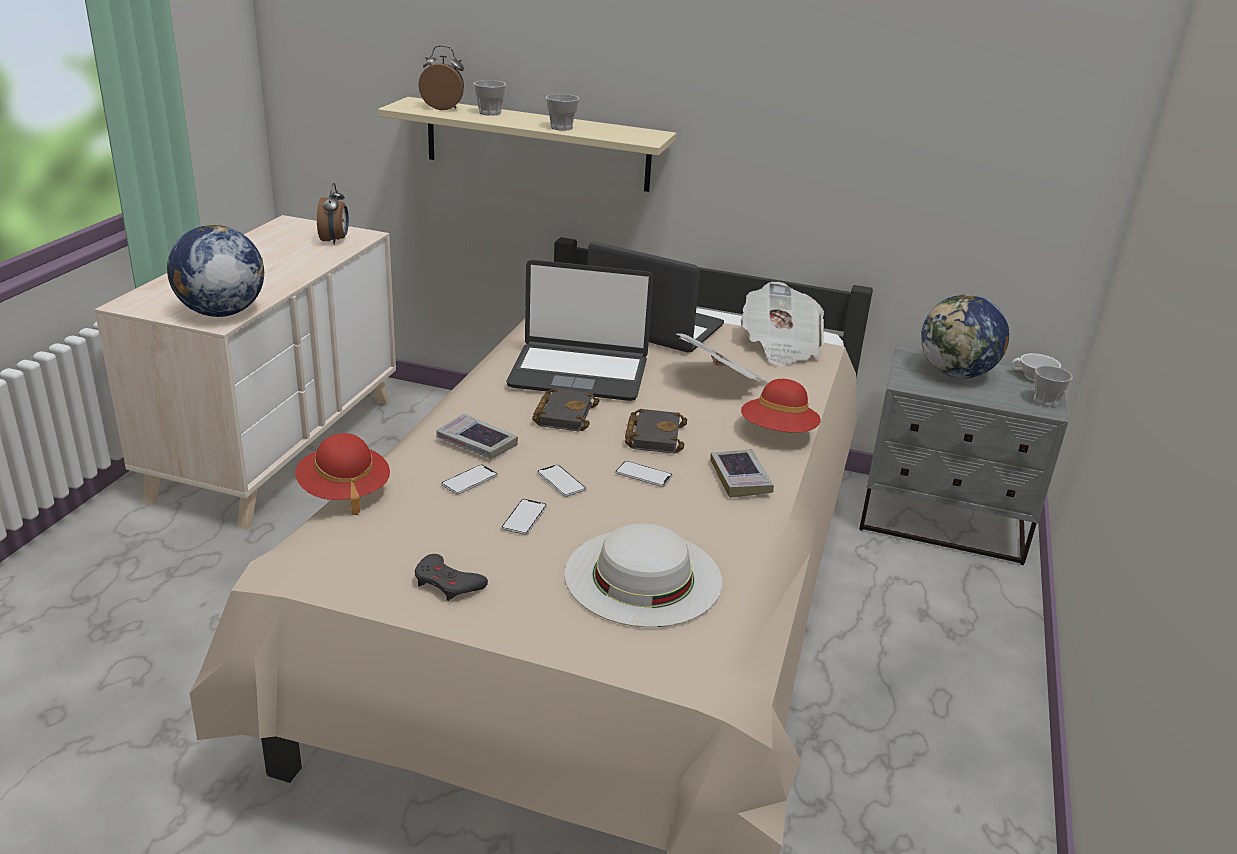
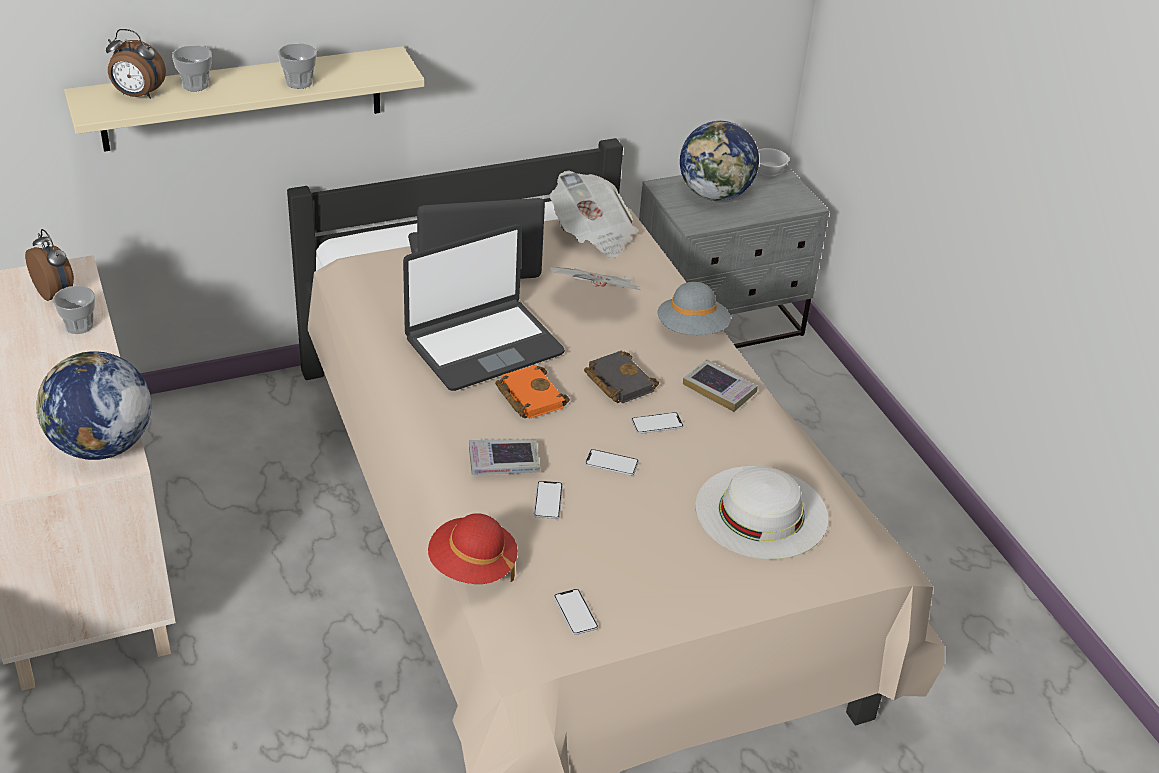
camera: 40 degrees left, 10 degrees up
grey game controller [415,554,488,601] -> none
alarm clock [418,45,464,110] -> alarm clock turned 135 degrees counterclockwise [106,29,166,99]
phone [501,499,547,535] -> phone moved to [554,589,598,635]
black book [532,388,600,432] -> orange book [495,365,570,419]
red hat [741,379,821,433] -> grey hat [658,282,731,335]
cup [1033,366,1073,407] -> cup moved to [53,286,95,334]

